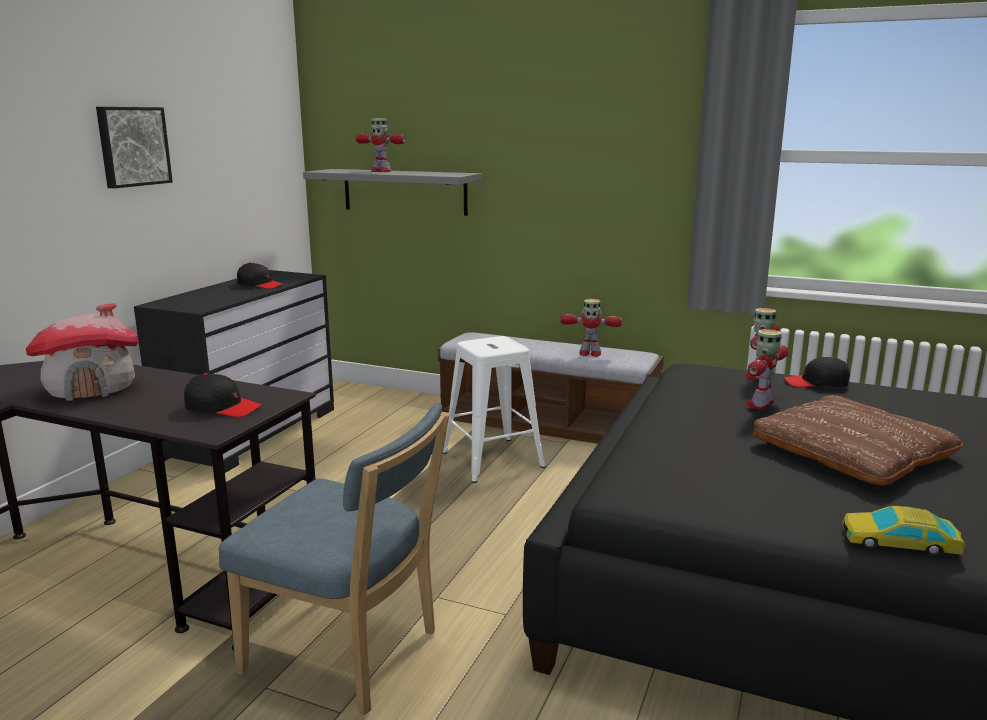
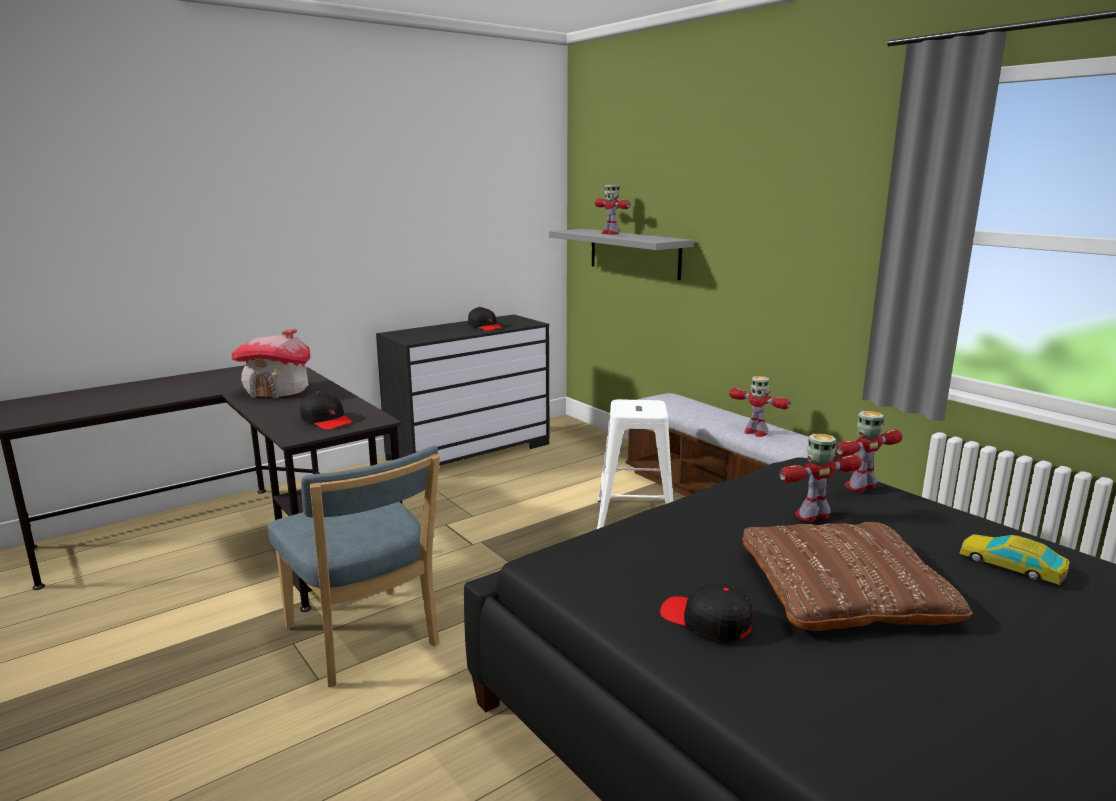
camera: 30 degrees right, 0 degrees up
picture [96,107,173,188] -> none
black cap [784,357,850,388] -> black cap moved to [660,583,753,641]
toy car [842,506,966,556] -> toy car moved to [959,534,1070,585]

